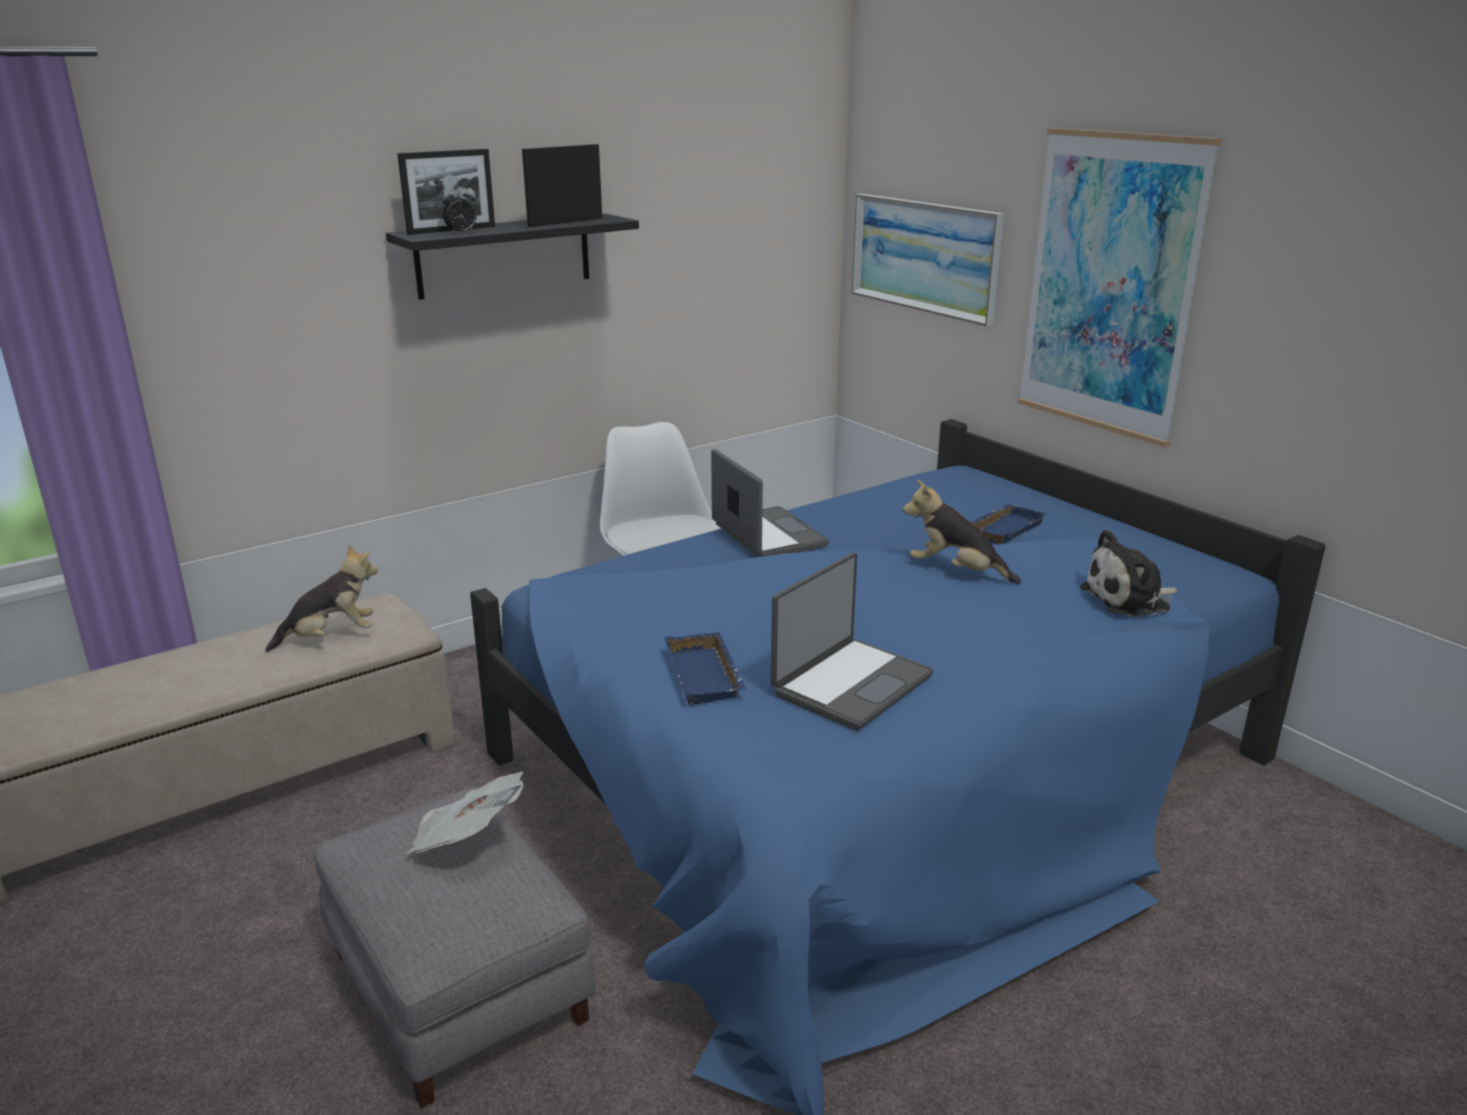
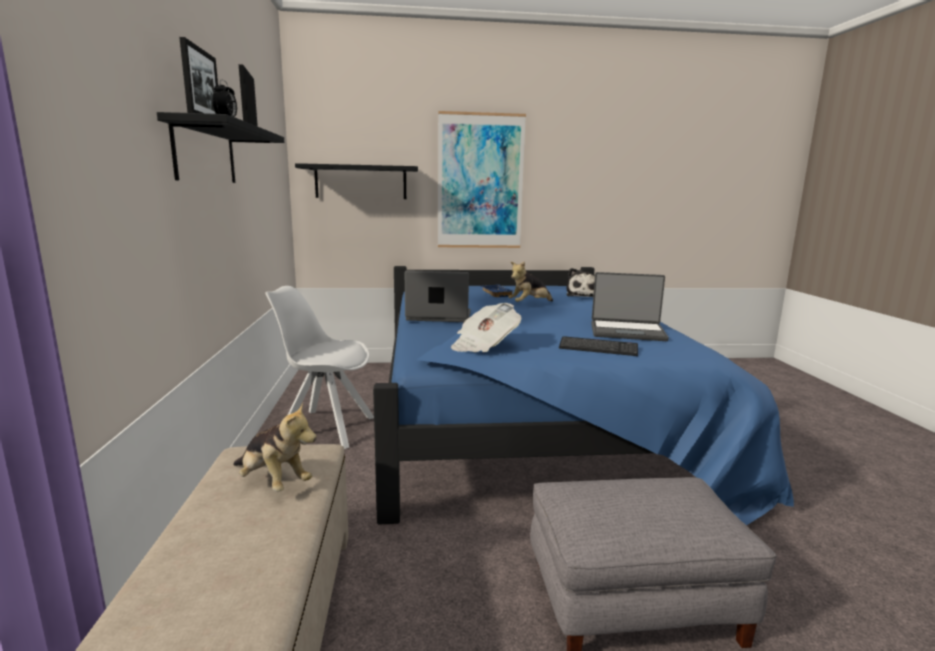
camera: 60 degrees left, 10 degrees down
plush toy [265,545,378,652] -> plush toy turned 120 degrees clockwise [233,402,317,492]
newspaper [407,772,523,854] -> newspaper moved to [451,303,521,352]
blue tray [664,632,747,706] -> keyboard [559,336,638,356]
laptop [771,552,934,731] -> laptop turned 120 degrees clockwise [591,272,669,341]
picture [852,194,1004,326] -> black shelf [295,163,418,199]

